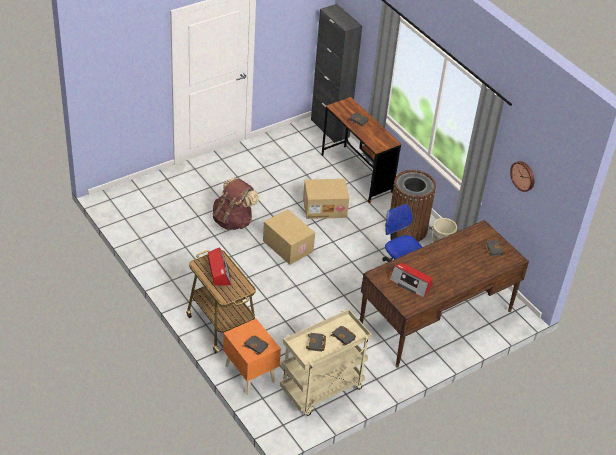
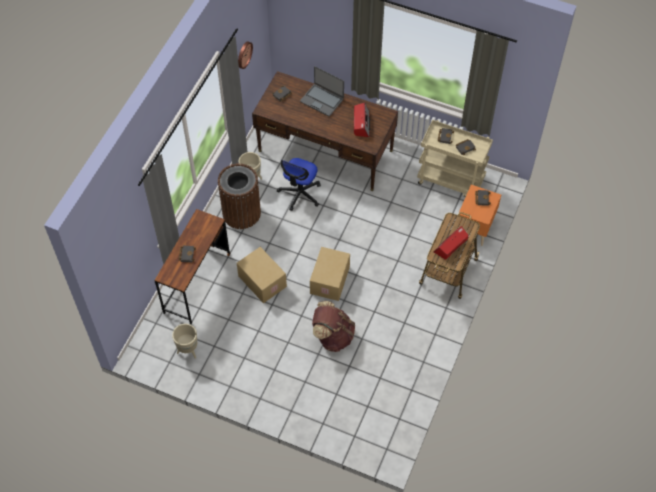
camera: 120 degrees left, 15 degrees up
black cabinet [311,4,362,143] -> none
none -> beige planter [172,324,197,359]
none -> laptop [300,66,344,117]

